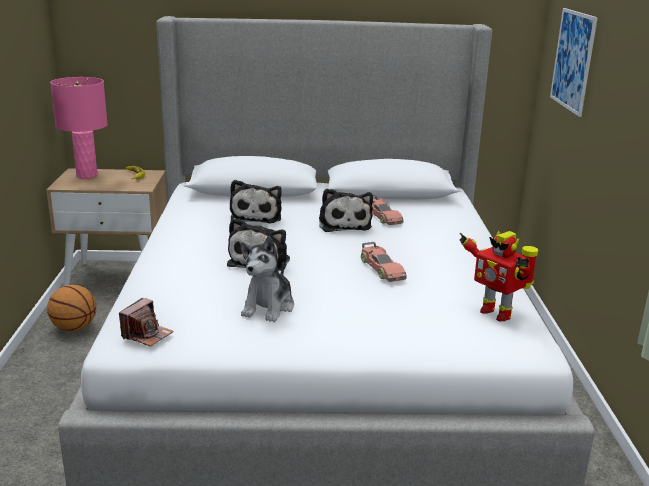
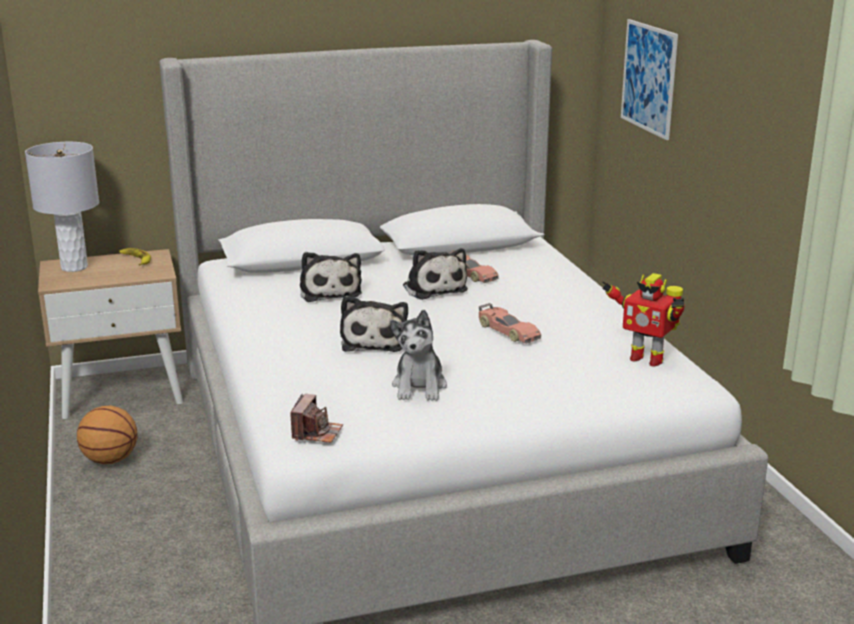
camera: 15 degrees left, 0 degrees up
pink table lamp [50,77,108,179] -> grey table lamp [25,142,99,272]

